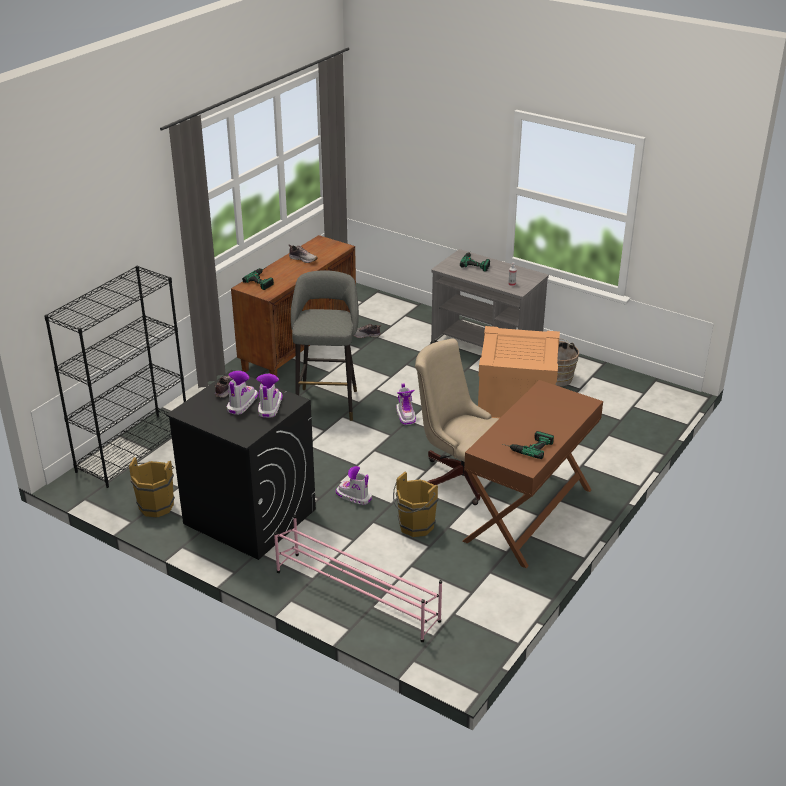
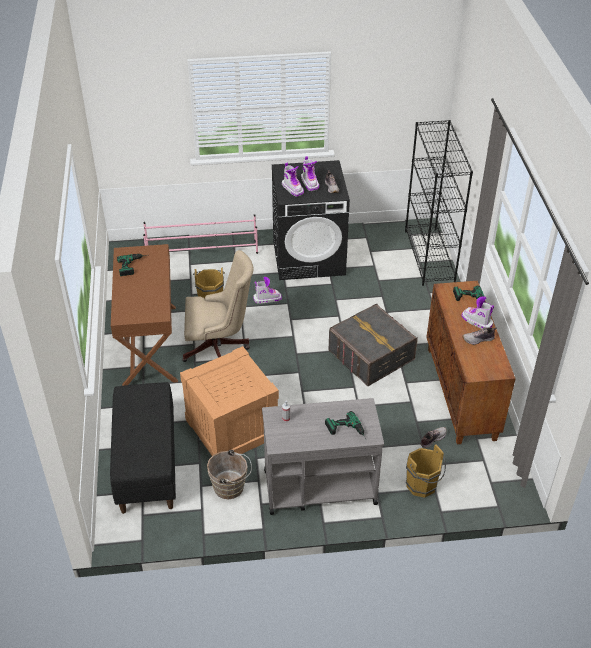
camera: 140 degrees right, 10 degrees up
brown bucket [129,457,175,518] -> brown bucket moved to [406,444,446,498]
grey stool [291,270,359,421] -> grey storage box [329,303,418,387]
boot [396,383,416,425] -> boot moved to [462,296,494,329]
none -> black bench [110,382,176,514]

